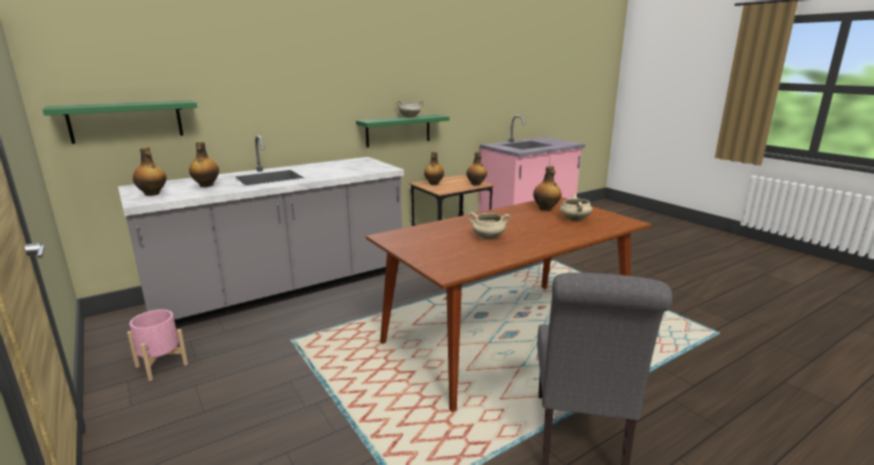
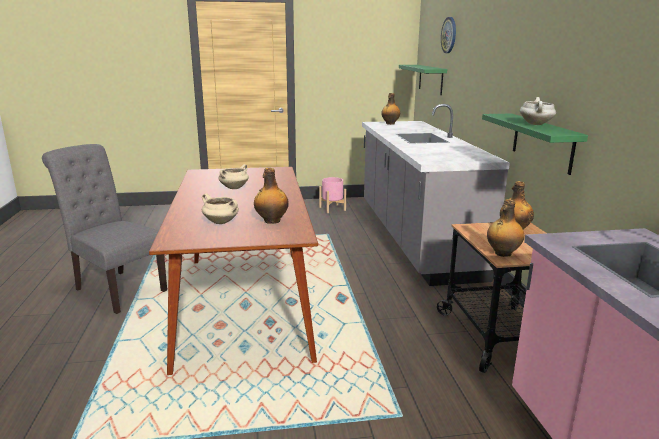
camera: 115 degrees right, 0 degrees up
bottle [189,142,219,187] -> none
none -> wall clock [441,17,456,53]

